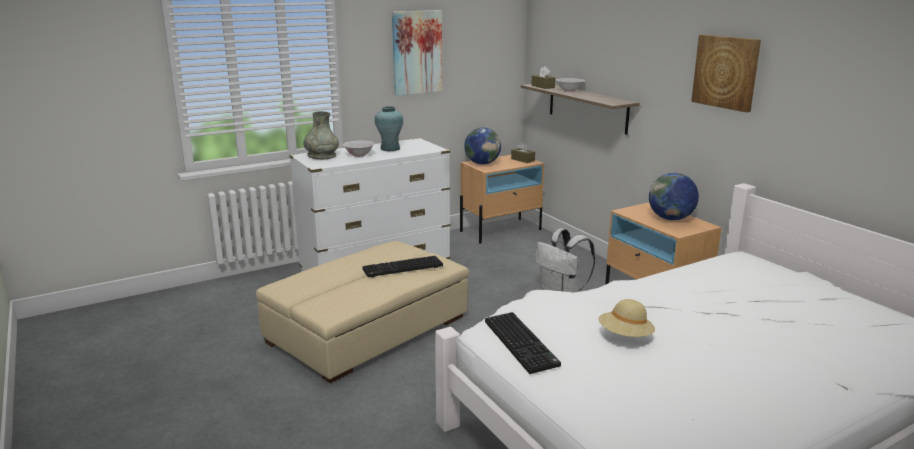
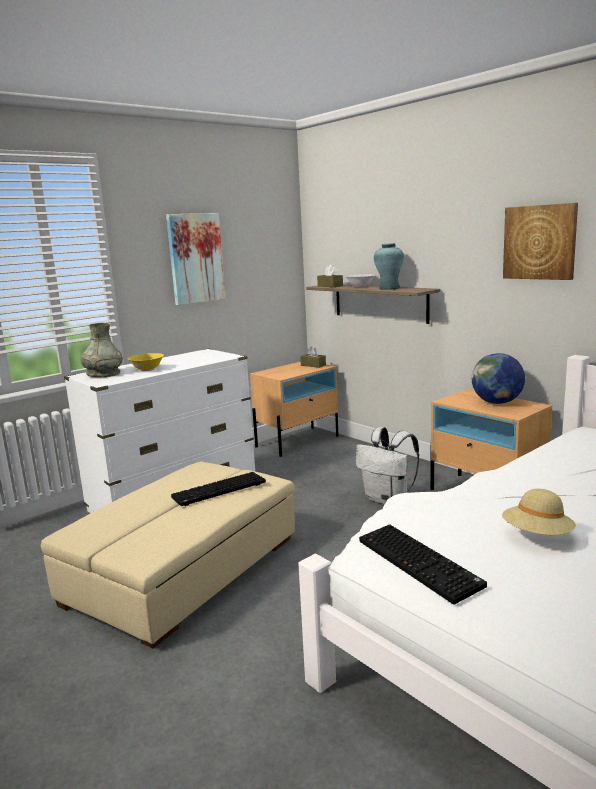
camera: 10 degrees left, 5 degrees down
white bowl [343,141,374,157] -> yellow bowl [128,353,164,371]
turquoise vase [375,106,403,151] -> turquoise vase moved to [374,243,404,290]
globe [464,127,501,165] -> none

